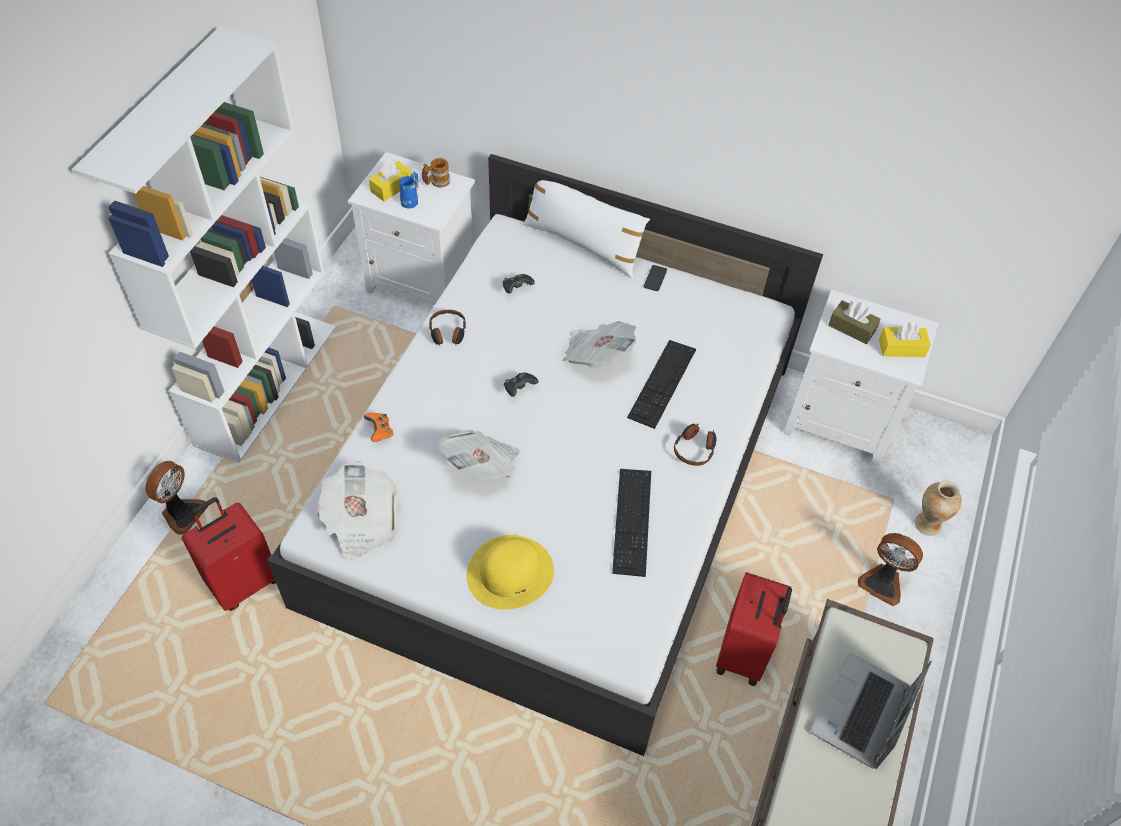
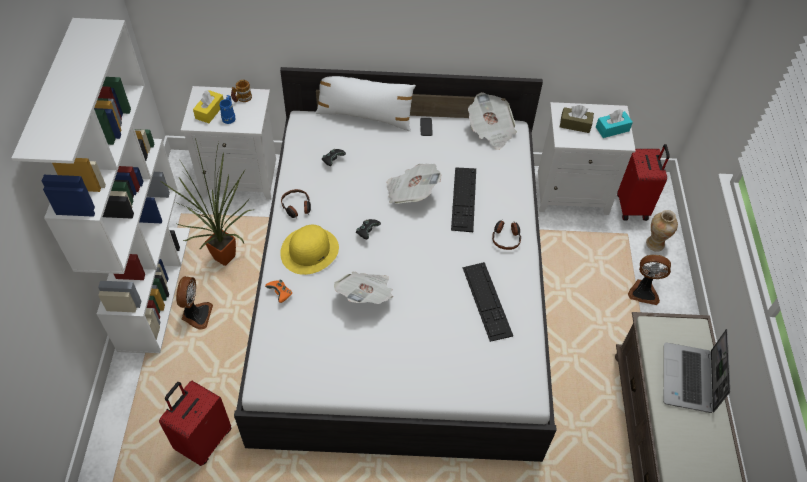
camera: 20 degrees left, 0 degrees up
fan [145,461,208,534] -> fan moved to [176,276,213,330]
newspaper [317,461,397,560] -> newspaper moved to [468,92,517,150]
yellow hat [467,535,554,610] -> yellow hat moved to [280,225,339,275]
red suitcase [716,572,792,686] -> red suitcase moved to [617,144,670,221]
yellow tissue box [879,323,931,357] -> turquoise tissue box [596,110,633,138]
none -> potted plant [161,138,255,266]

